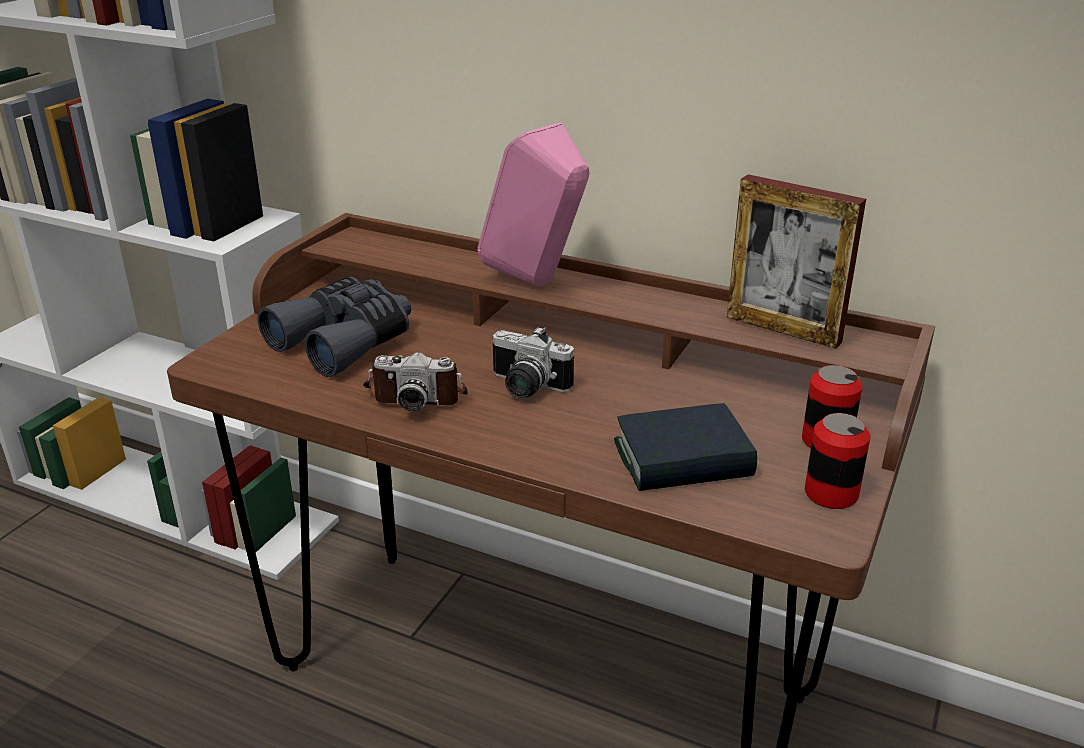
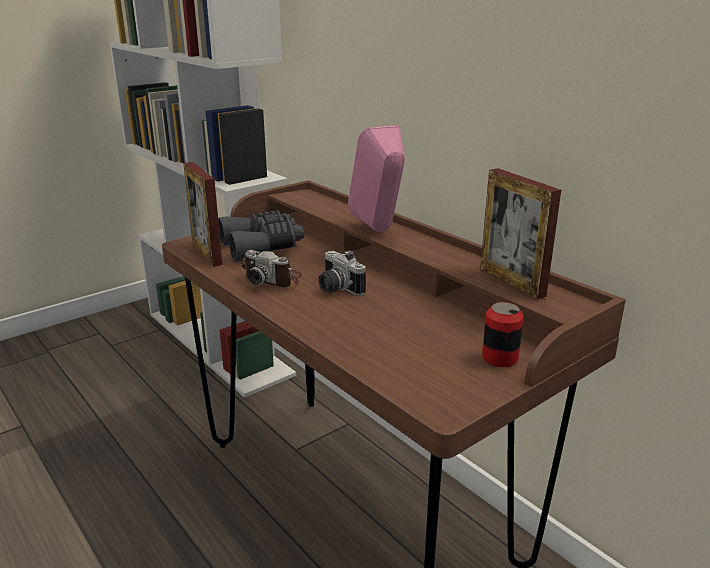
camera: 25 degrees right, 5 degrees down
book [614,403,757,491] -> none
can [805,413,870,509] -> none
none -> picture frame [183,162,223,267]

